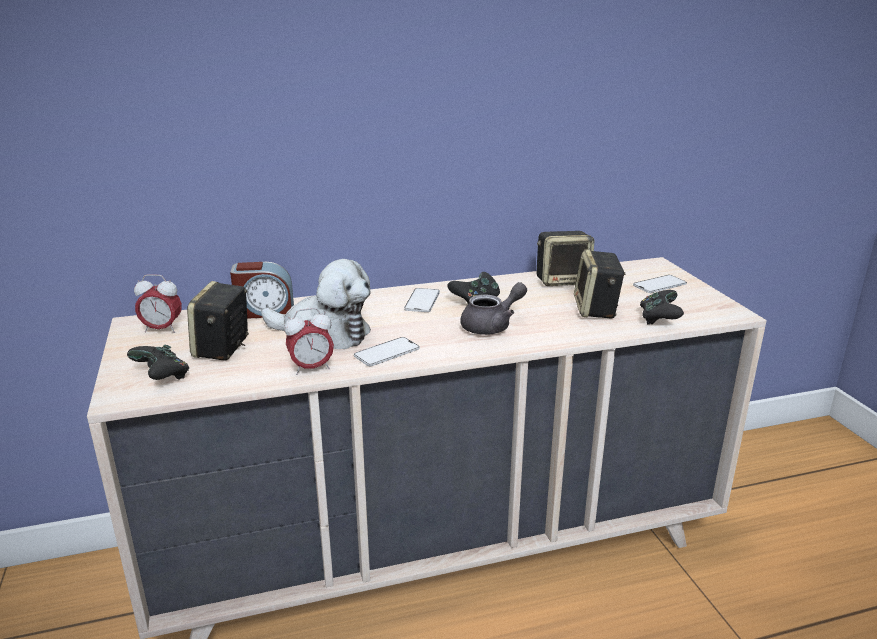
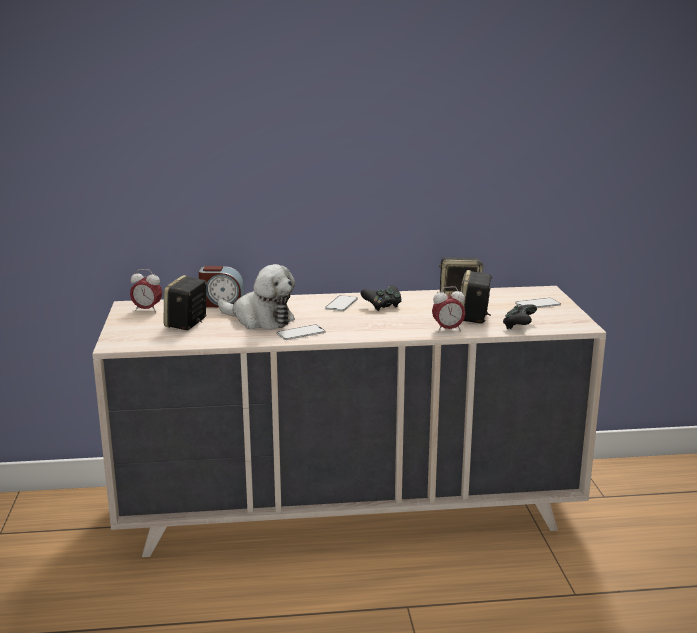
camera: 10 degrees right, 5 degrees down
black game controller [127,345,189,380] -> none
alarm clock [284,308,334,375] -> alarm clock moved to [432,286,465,333]
grey teapot [461,282,527,335] -> none

